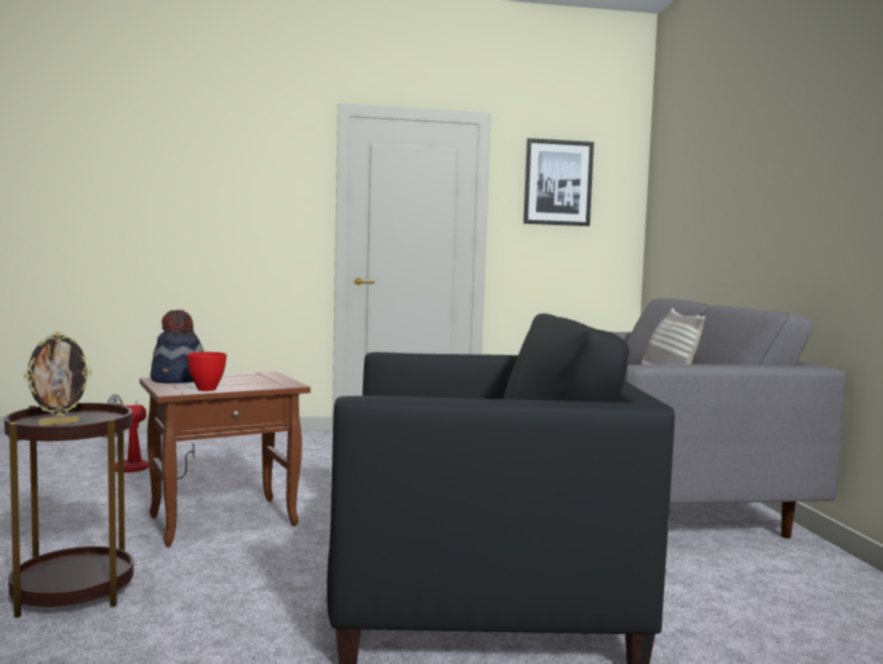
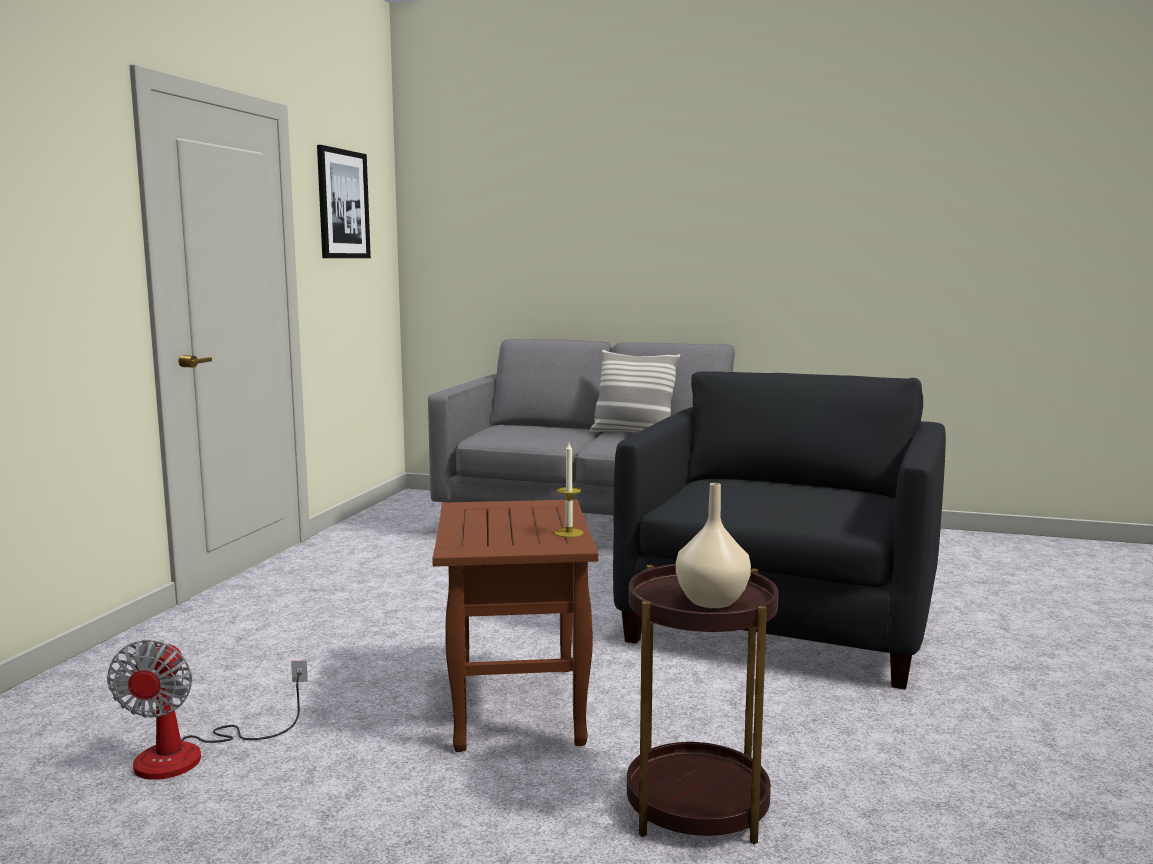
camera: 65 degrees left, 5 degrees up
picture frame [24,332,92,426] -> beige vase [676,483,751,608]
hat [150,310,204,384] -> none
red bowl [187,352,227,391] -> candle [555,443,583,537]

